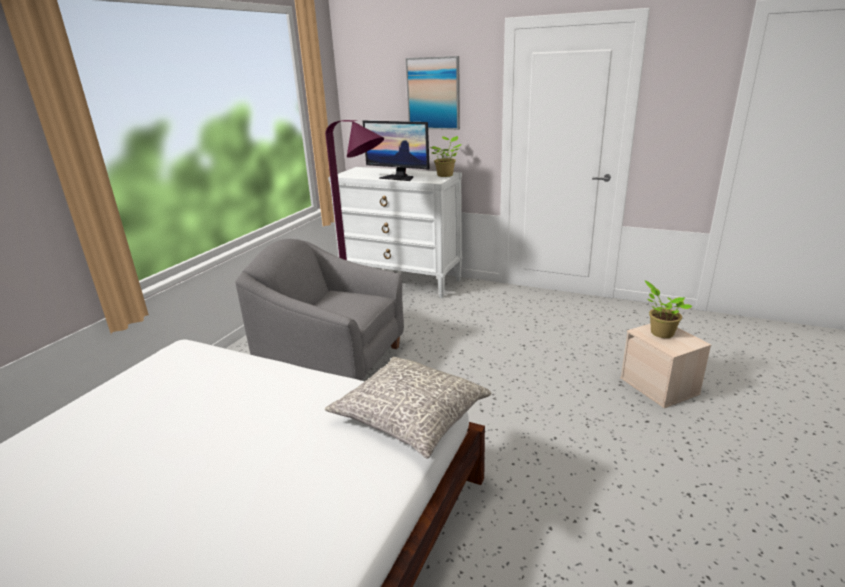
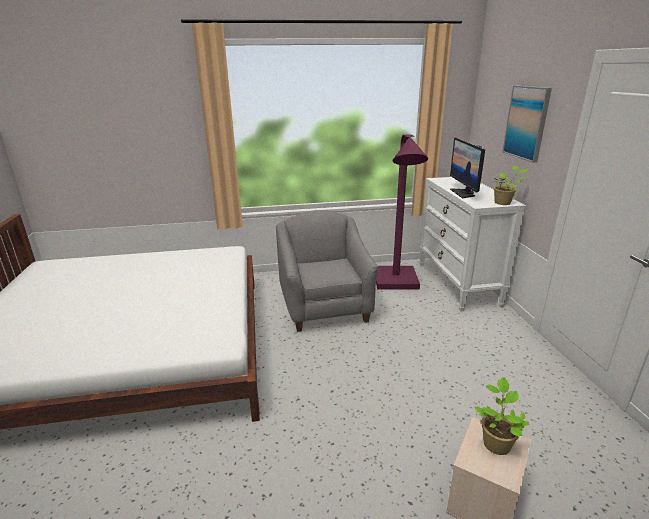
camera: 55 degrees right, 0 degrees up
grey pillow [325,357,492,459] -> none

